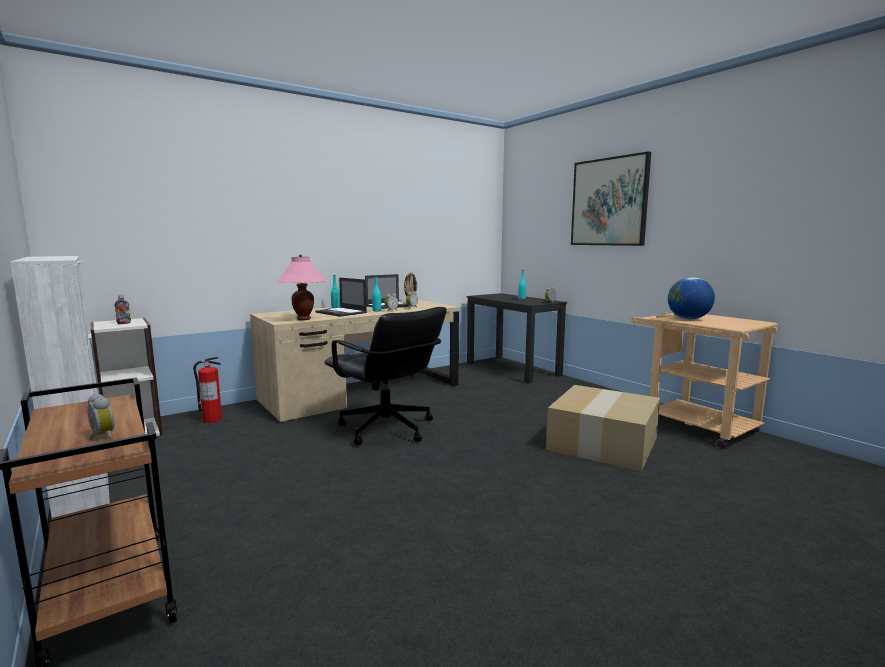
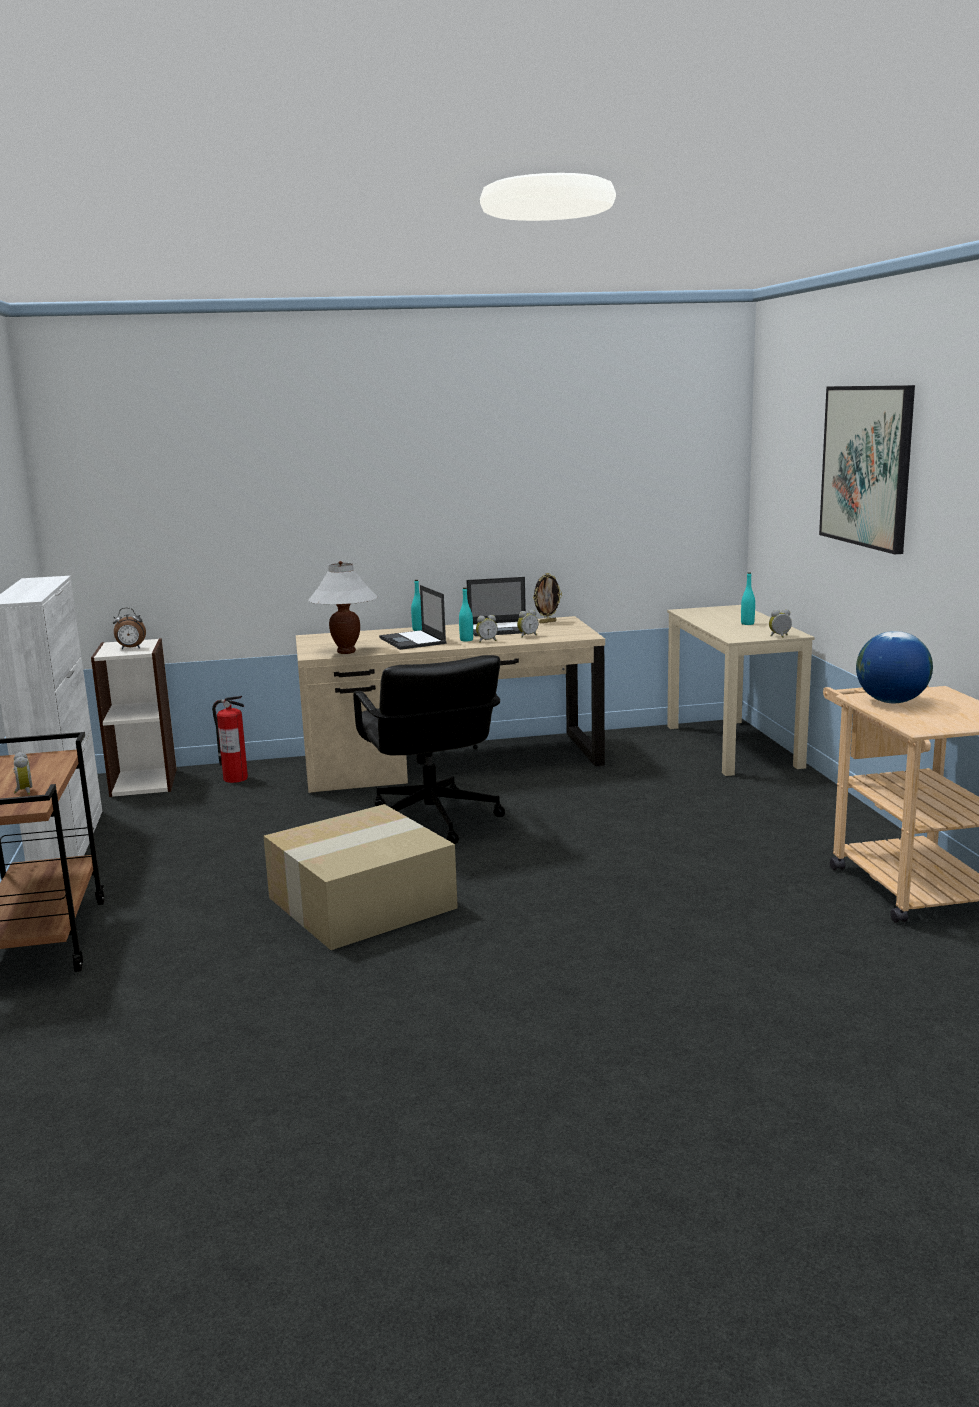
camera: 25 degrees right, 5 degrees up
bottle [114,295,131,324] -> alarm clock [113,608,146,649]
pink table lamp [277,255,326,320] -> white table lamp [308,561,377,654]
black desk [467,293,567,384] -> beige desk [667,605,815,776]
cardboard box [546,385,660,471] -> cardboard box moved to [263,804,458,950]

